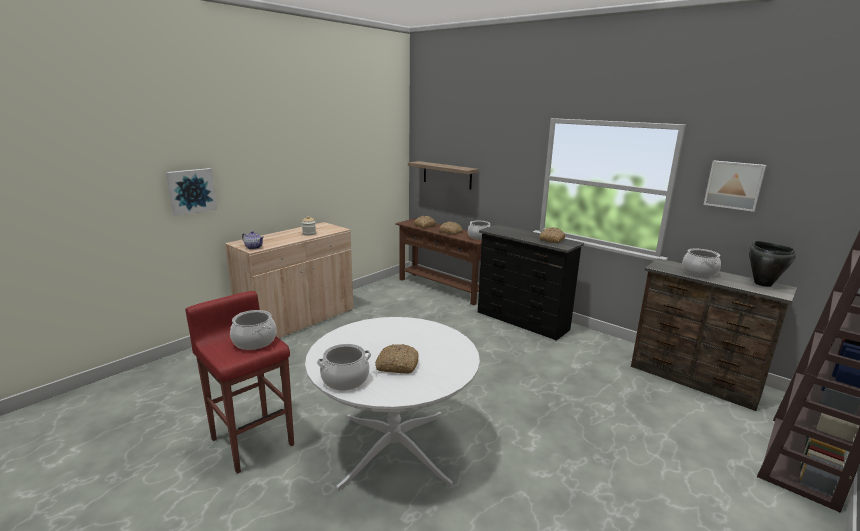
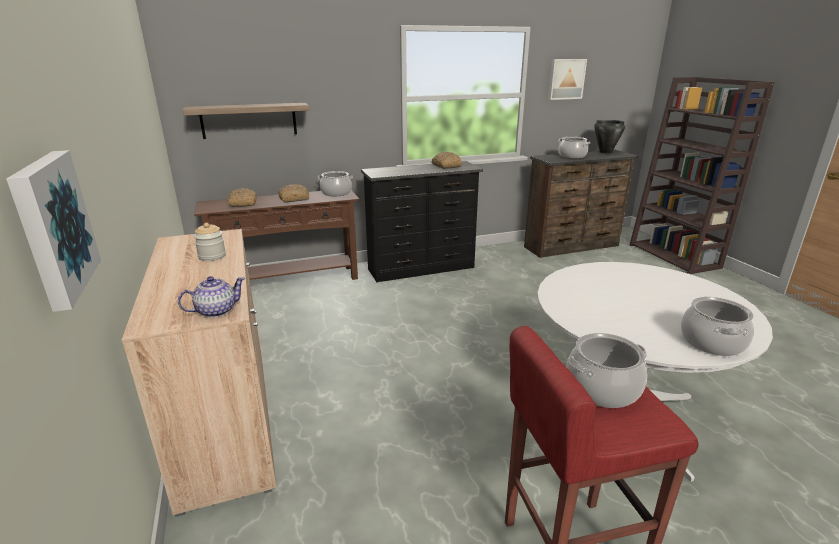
camera: 60 degrees left, 5 degrees up
bread [375,344,419,374] -> none

